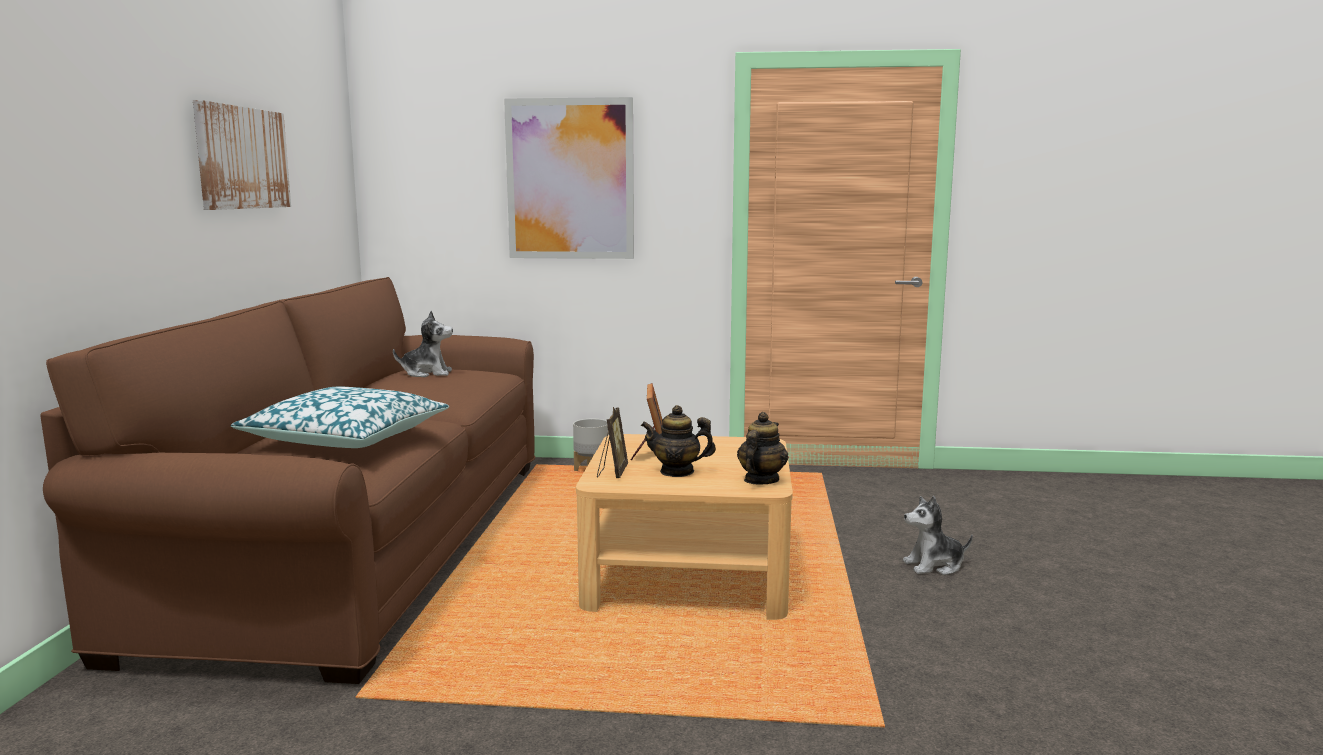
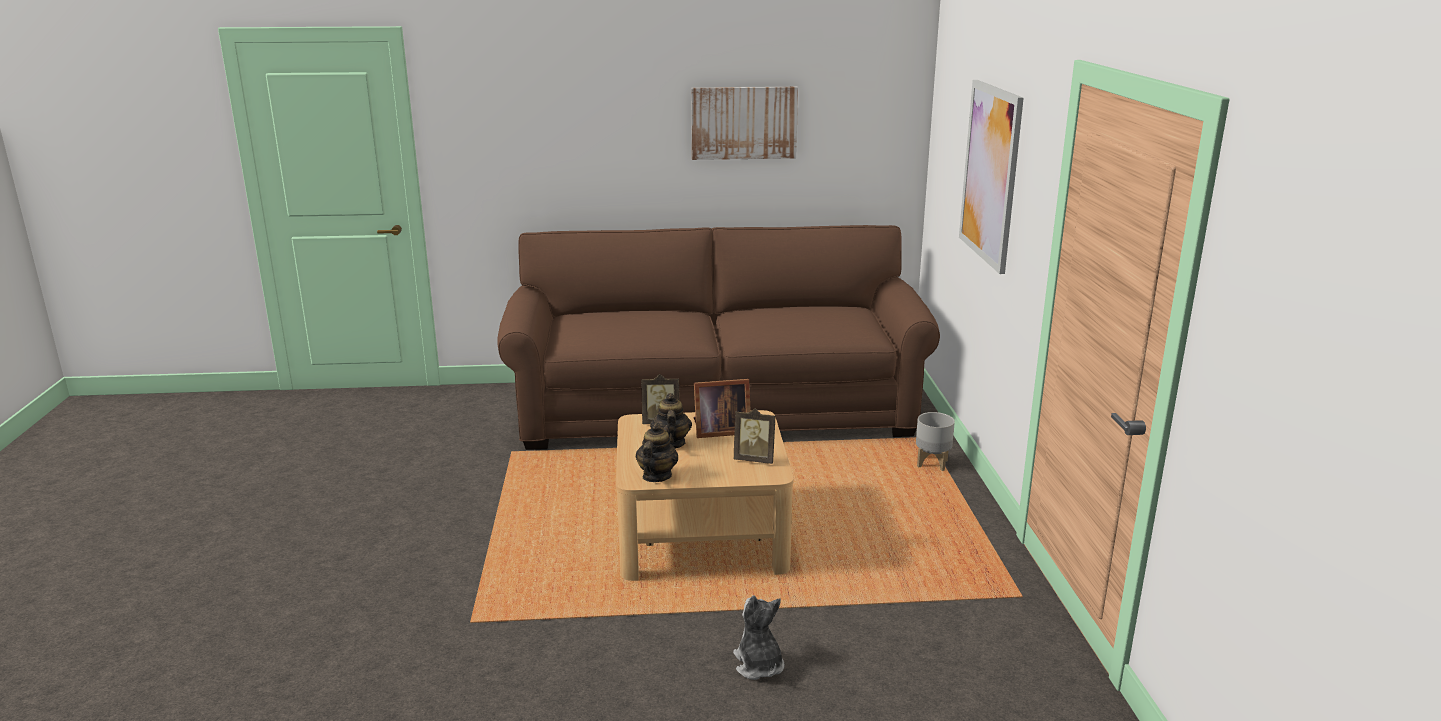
camera: 80 degrees right, 10 degrees up
pillow [231,386,449,448] -> none
plush toy [393,311,453,377] -> none
teapot [737,412,788,484] -> teapot turned 90 degrees counterclockwise [636,423,678,482]
none -> picture frame [733,408,776,464]

